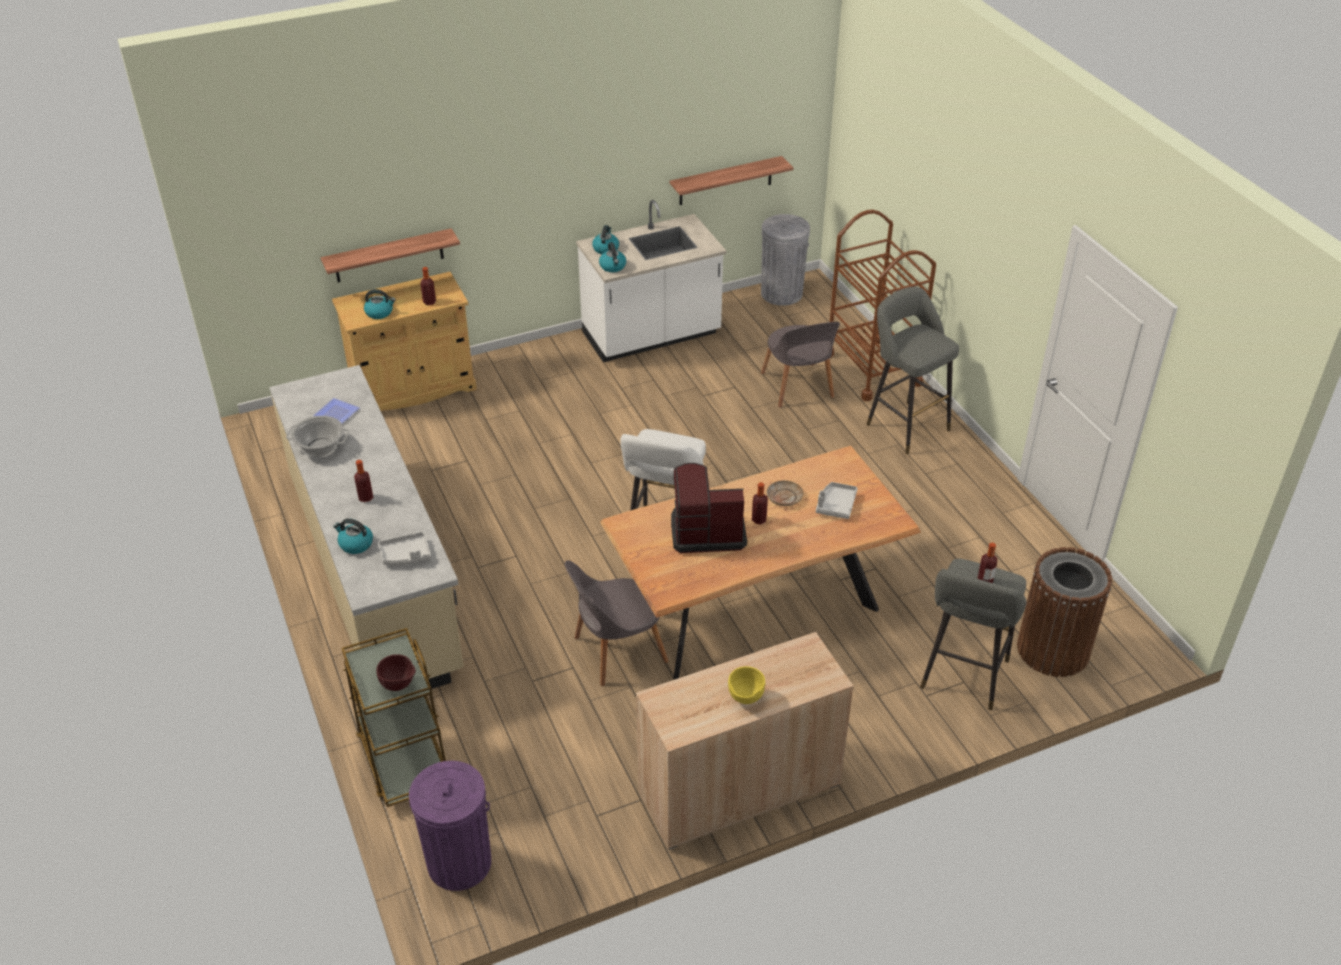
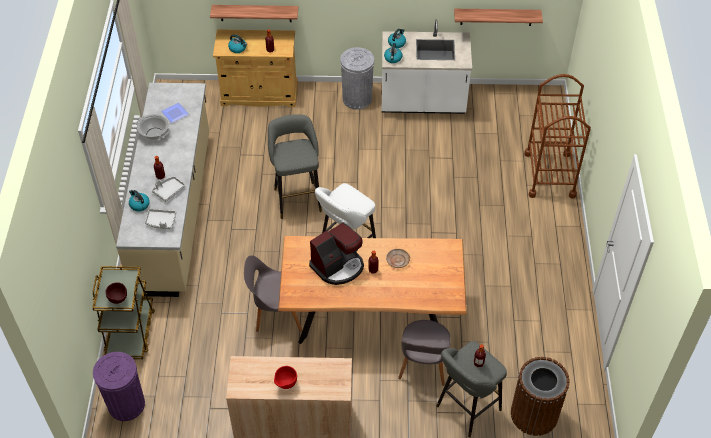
camera: 25 degrees right, 10 degrees up
coffee machine [671,463,747,553] -> coffee machine turned 120 degrees clockwise [309,222,364,285]
yellow bowl [728,666,765,704] -> red bowl [274,366,297,389]
grey trash can [761,214,810,306] -> grey trash can moved to [340,47,374,110]
grey chair [761,322,840,408] -> grey chair moved to [398,320,451,386]
grey tray [816,482,858,519] -> grey tray moved to [152,176,186,202]
grey stool [866,287,959,454] -> grey stool moved to [268,114,322,219]

